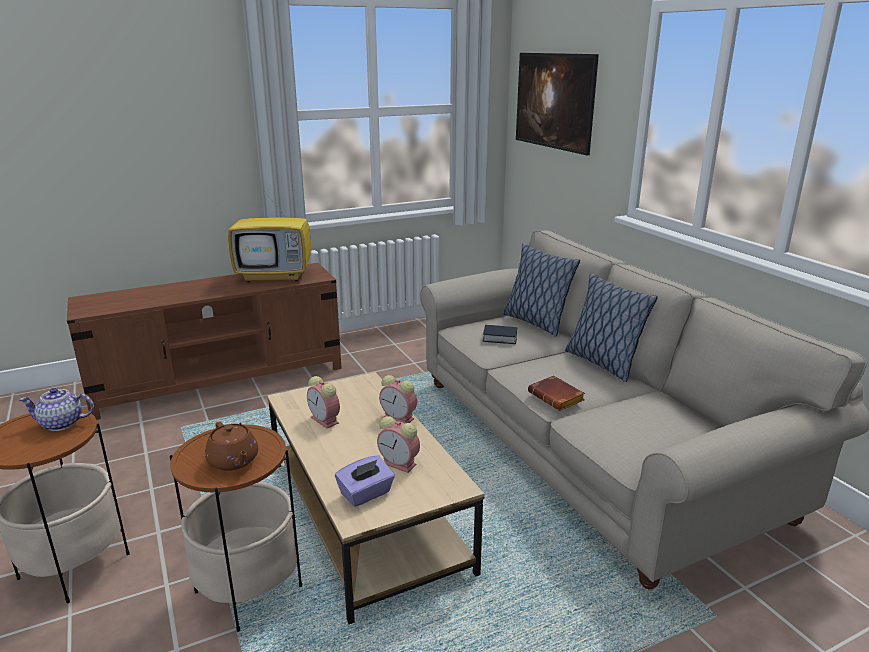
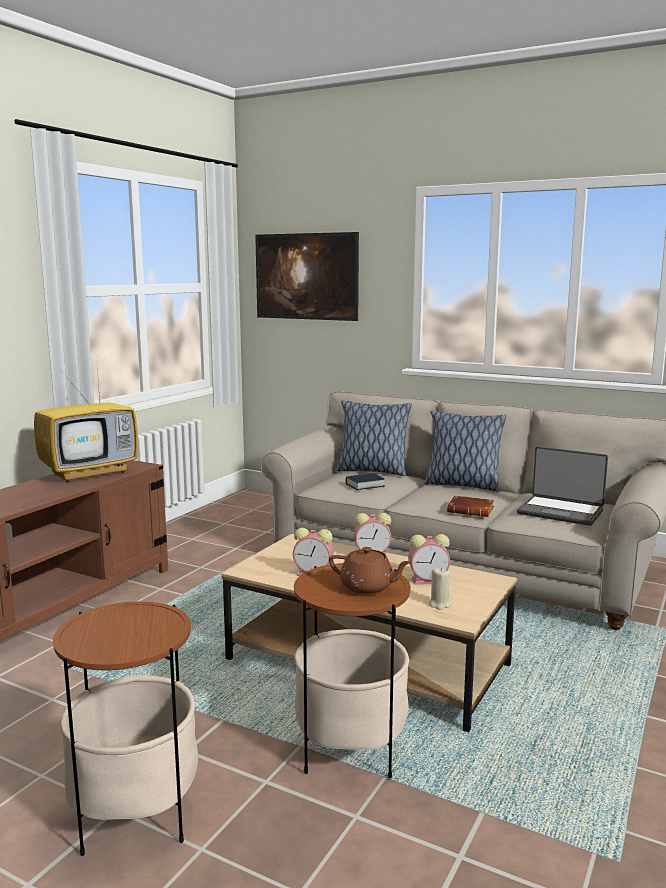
camera: 35 degrees left, 10 degrees down
teapot [19,388,94,431] -> none
purple tissue box [335,456,395,507] -> beige candle [429,567,452,610]
none -> laptop [517,446,608,526]

